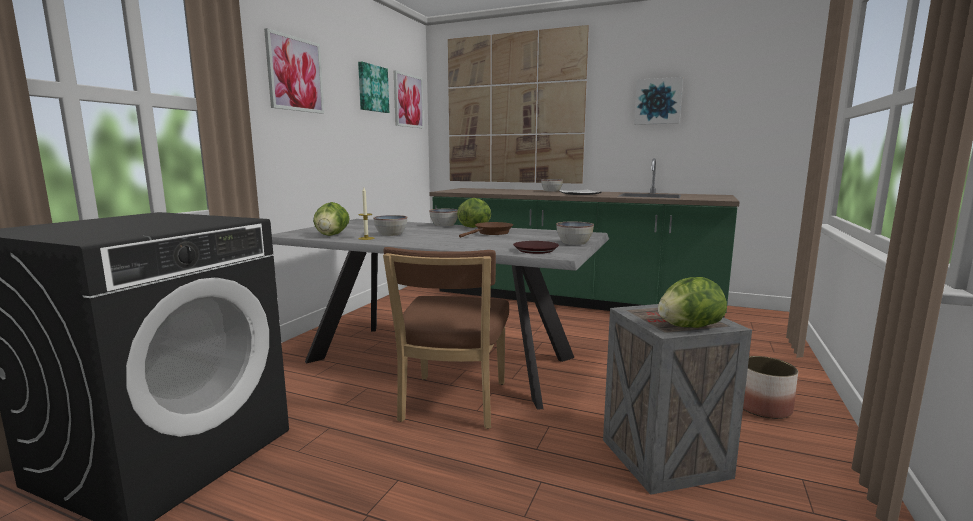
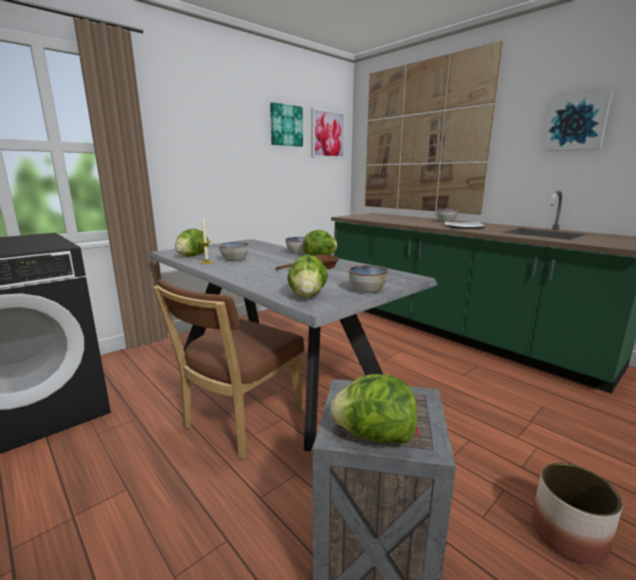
camera: 25 degrees right, 5 degrees up
picture [264,28,324,114] -> none
brown plate [513,241,559,254] -> lettuce [287,254,328,298]

